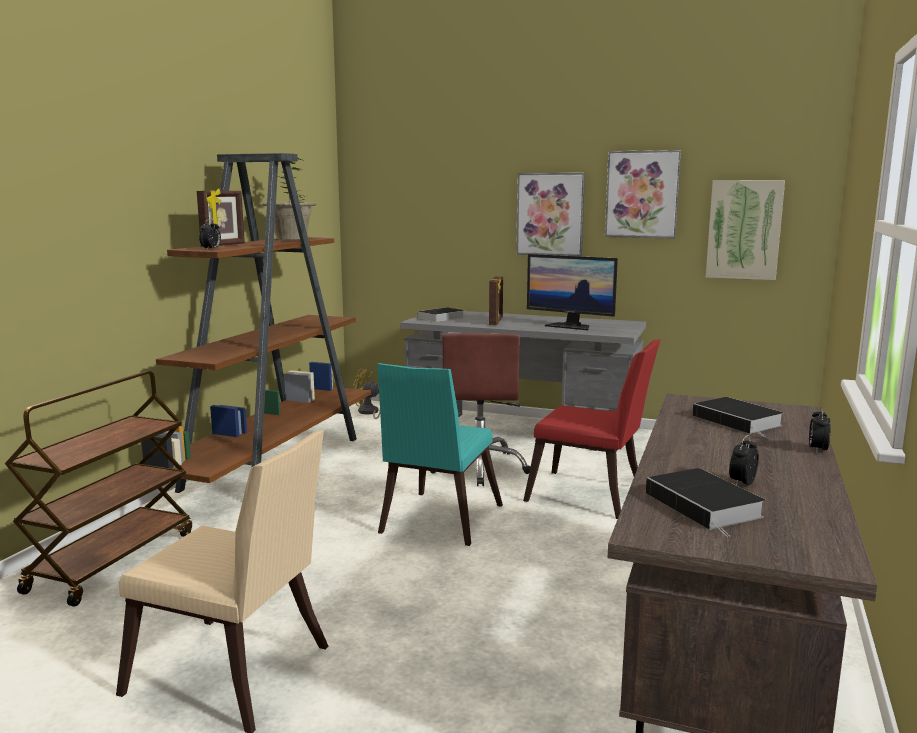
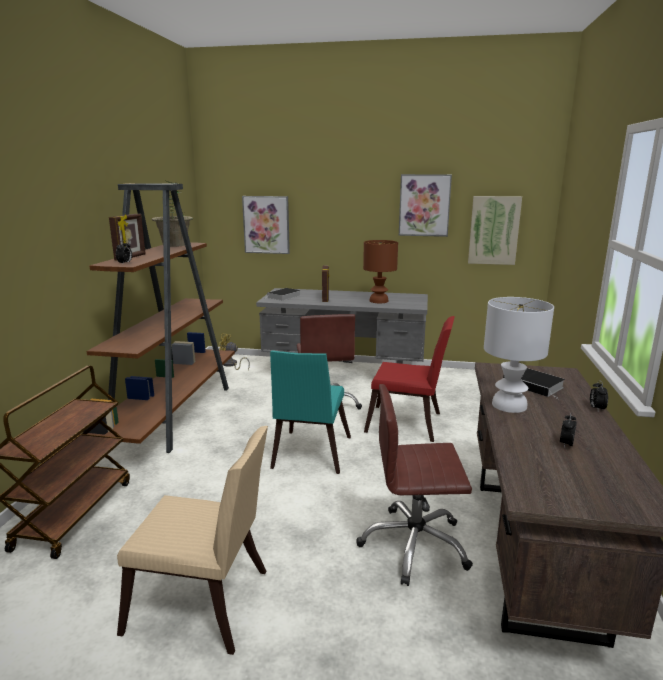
camera: 10 degrees left, 5 degrees up
picture [516,173,585,256] -> picture moved to [242,196,290,254]
monitor [527,254,618,330] -> brown table lamp [363,240,398,303]
book [646,468,766,537] -> none
none -> brown office chair [356,384,473,586]
none -> white table lamp [484,297,554,413]

